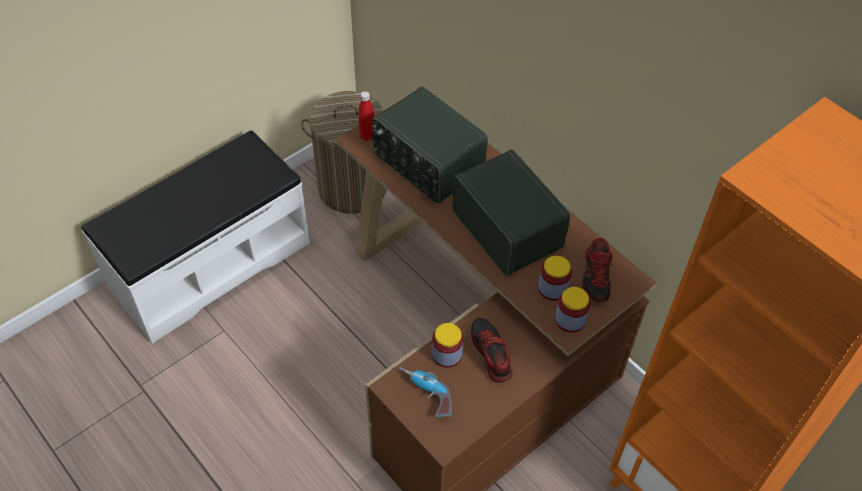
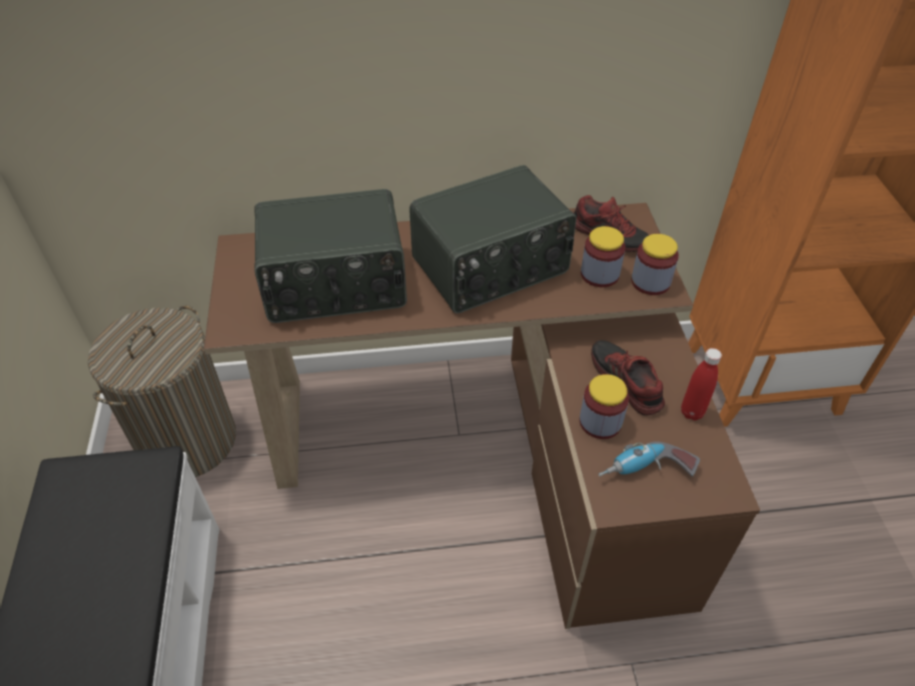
camera: 55 degrees left, 5 degrees down
red bottle [358,91,374,141] -> red bottle moved to [681,348,722,421]
radio [452,149,570,276] -> radio turned 150 degrees clockwise [409,165,576,313]
shoe [471,318,513,383] -> shoe turned 45 degrees clockwise [591,340,665,416]

